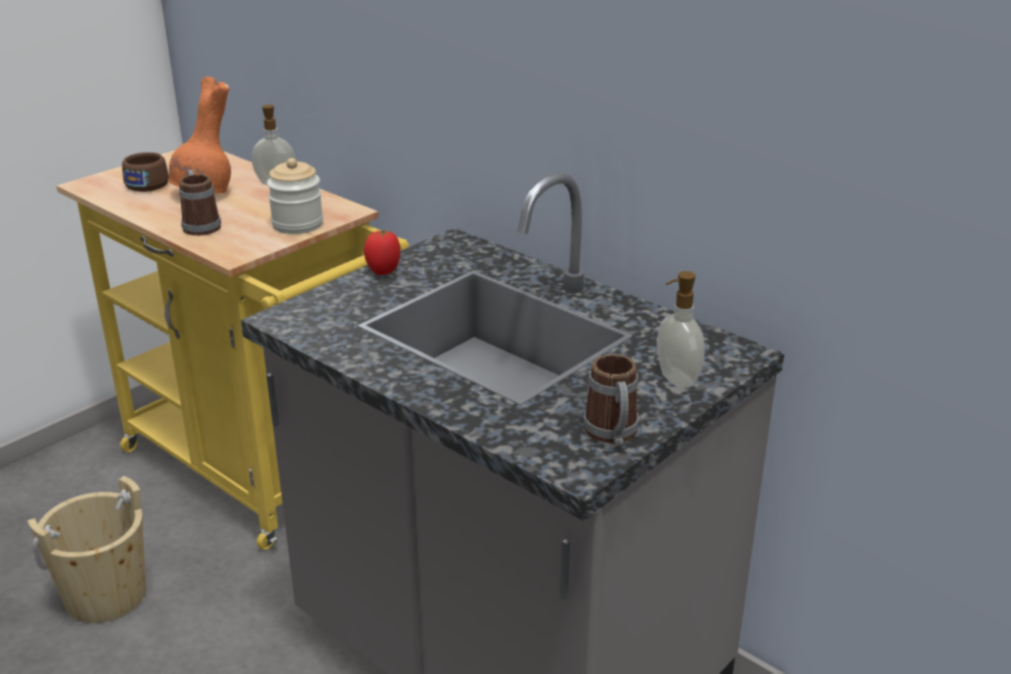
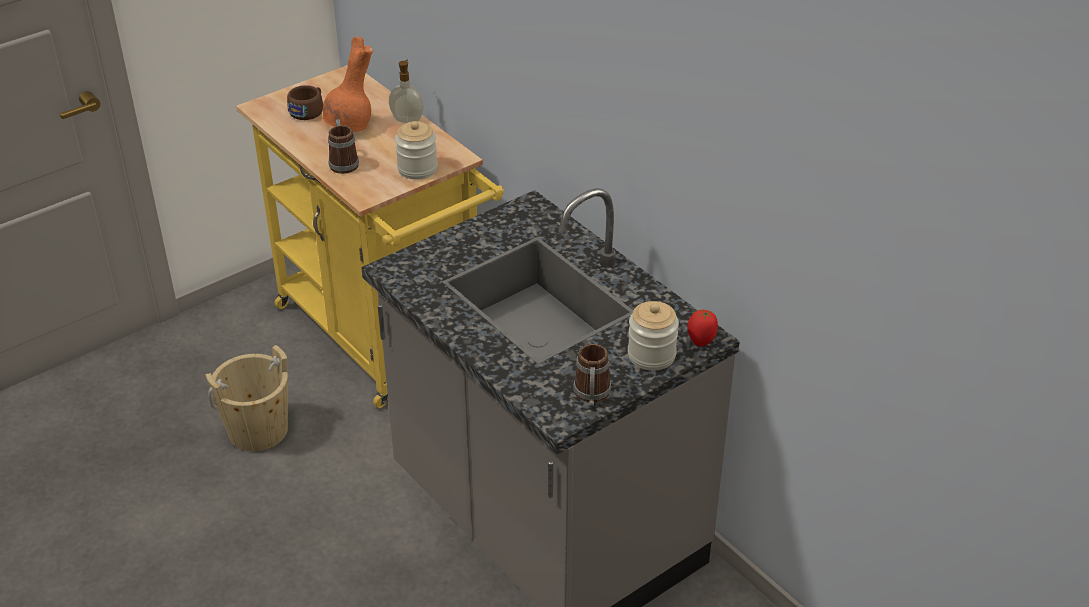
camera: 10 degrees right, 10 degrees up
tomato [364,230,400,275] -> tomato moved to [687,310,718,346]
soap dispenser [657,271,705,388] -> jar [628,301,679,371]

